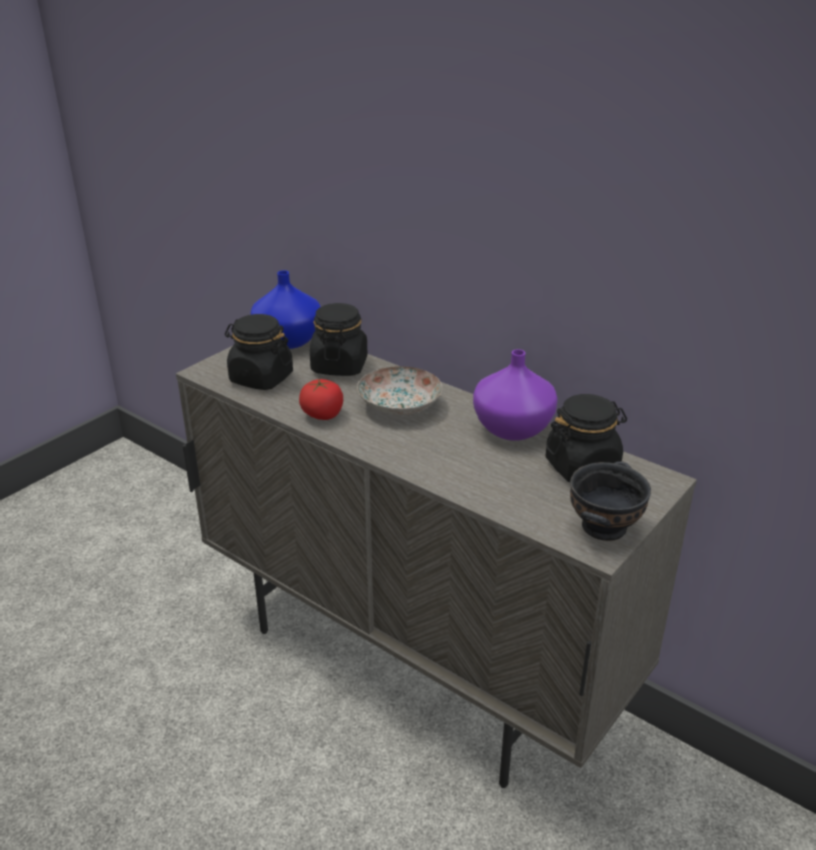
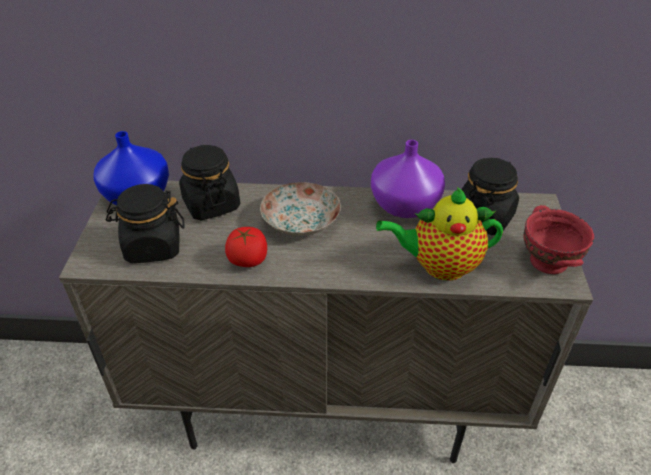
camera: 35 degrees left, 10 degrees up
black bowl [570,461,651,541] -> red bowl [523,205,594,274]
none -> teapot [376,187,503,281]

